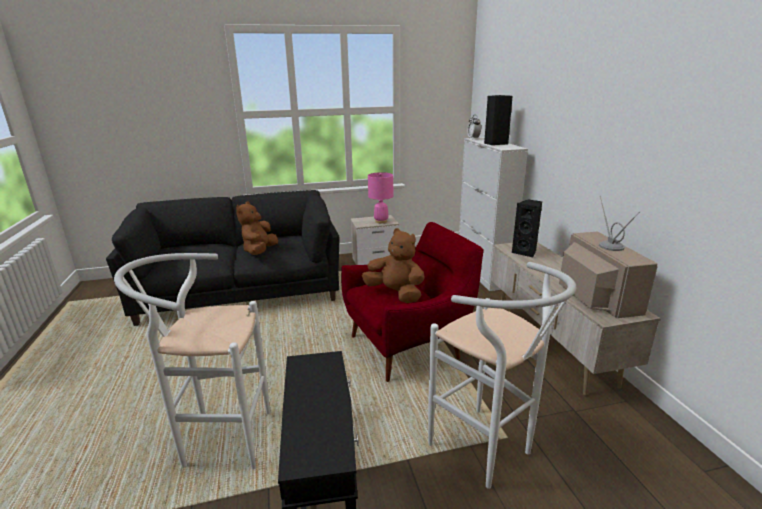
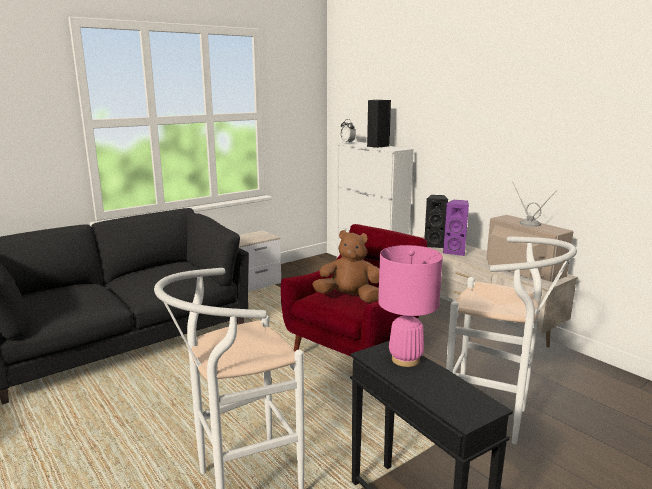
camera: 25 degrees left, 5 degrees down
brown plush toy [236,202,278,255] -> none
pink table lamp [368,172,393,223] -> pink table lamp moved to [378,245,443,367]
none -> purple speaker [443,200,469,256]

